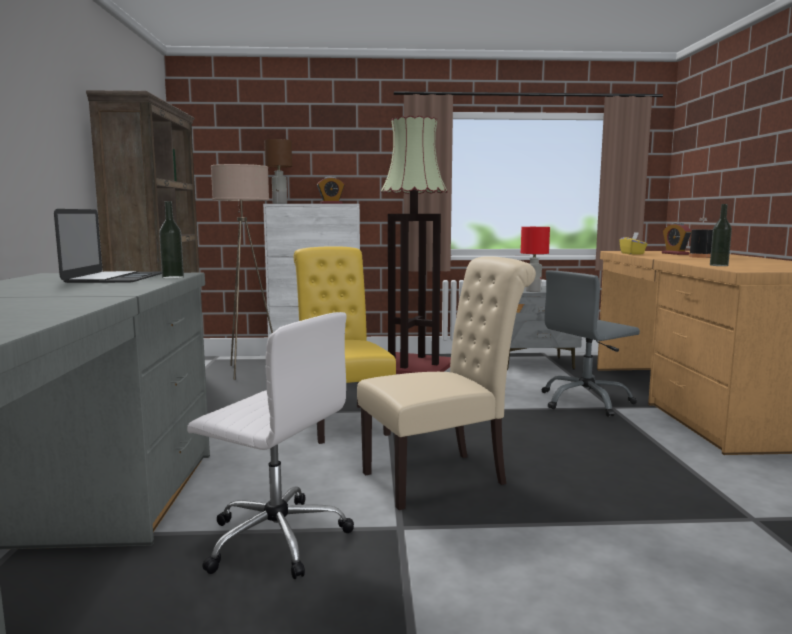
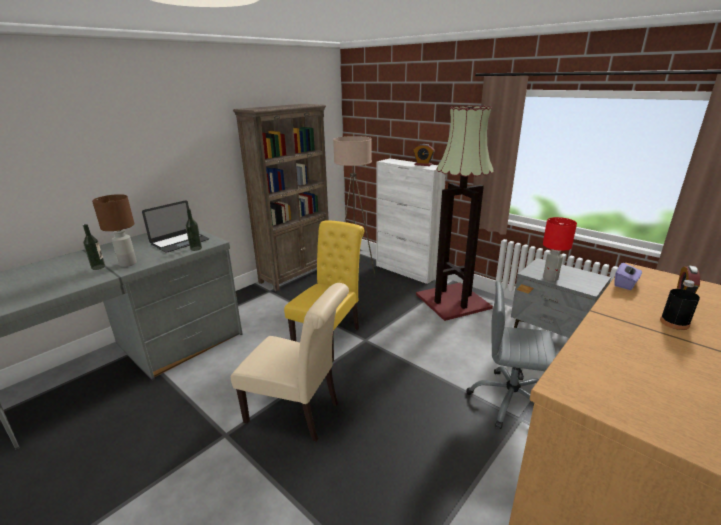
camera: 45 degrees right, 15 degrees up
white office chair [187,312,354,579] -> none
brown table lamp [264,139,292,204] -> brown table lamp moved to [92,194,137,267]
yellow tissue box [619,232,647,254] -> purple tissue box [614,263,642,290]
bottle [710,204,732,266] -> bottle moved to [83,224,105,270]

